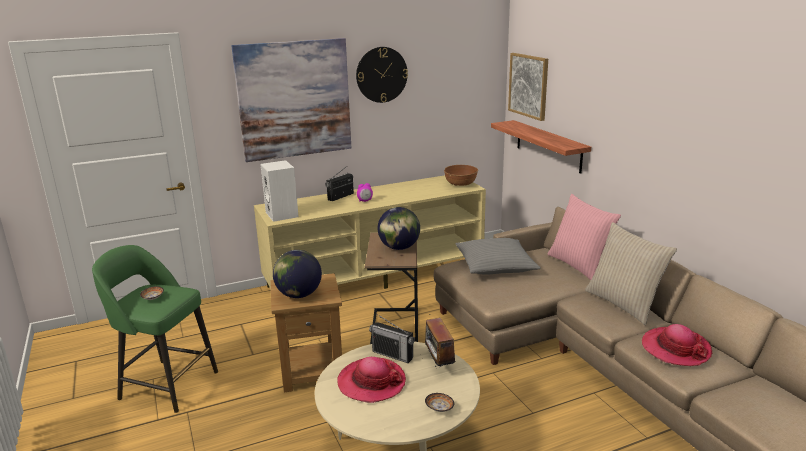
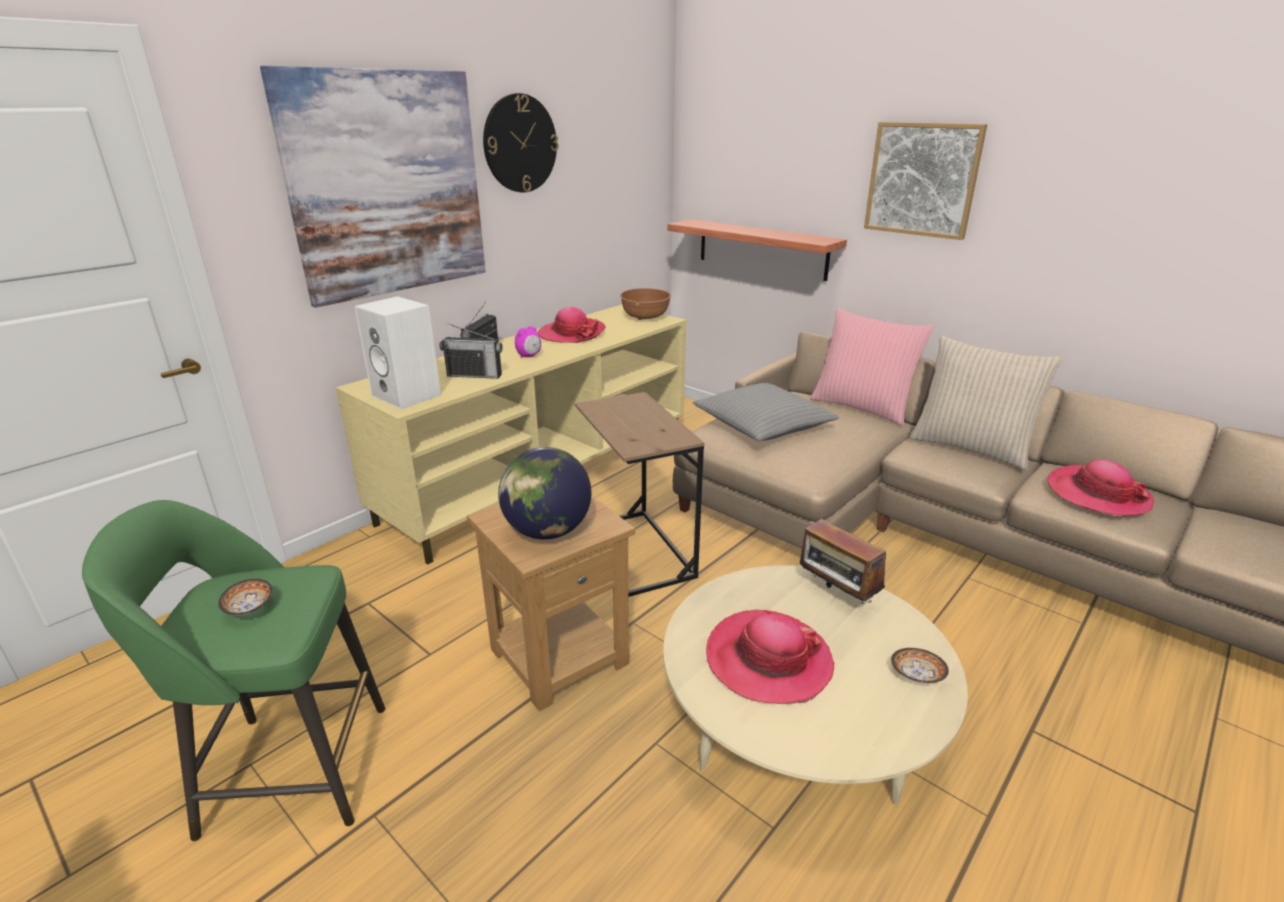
camera: 25 degrees left, 5 degrees up
radio [369,314,415,363] -> radio moved to [439,323,503,379]
globe [378,207,420,250] -> none
picture [508,53,548,121] -> picture moved to [864,122,987,240]
none -> hat [538,307,606,343]

